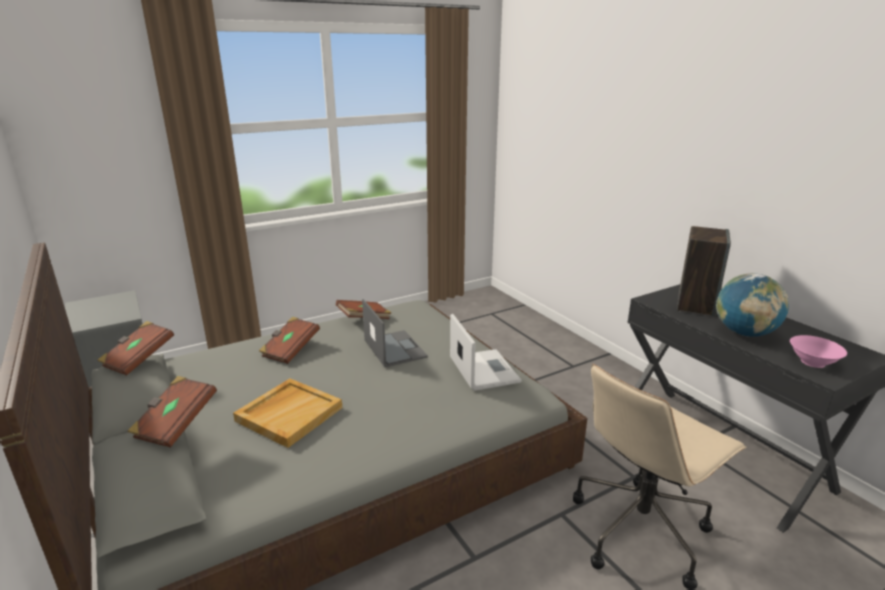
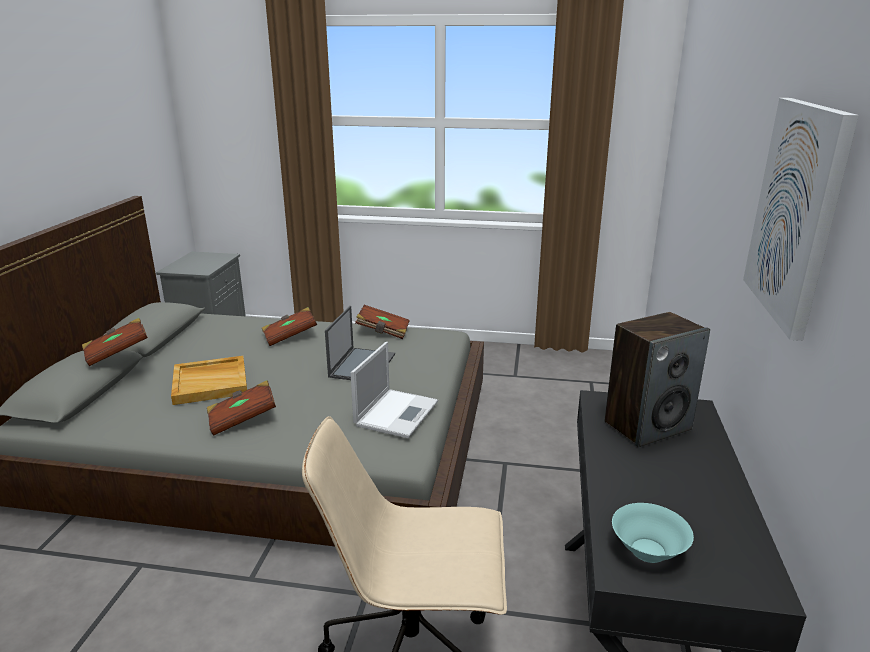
camera: 40 degrees right, 0 degrees up
brown book [97,321,174,376] -> brown book moved to [207,380,276,436]
globe [716,273,789,337] -> none
pink bowl [790,335,847,368] -> turquoise bowl [612,503,694,563]
none -> picture [743,98,859,341]

